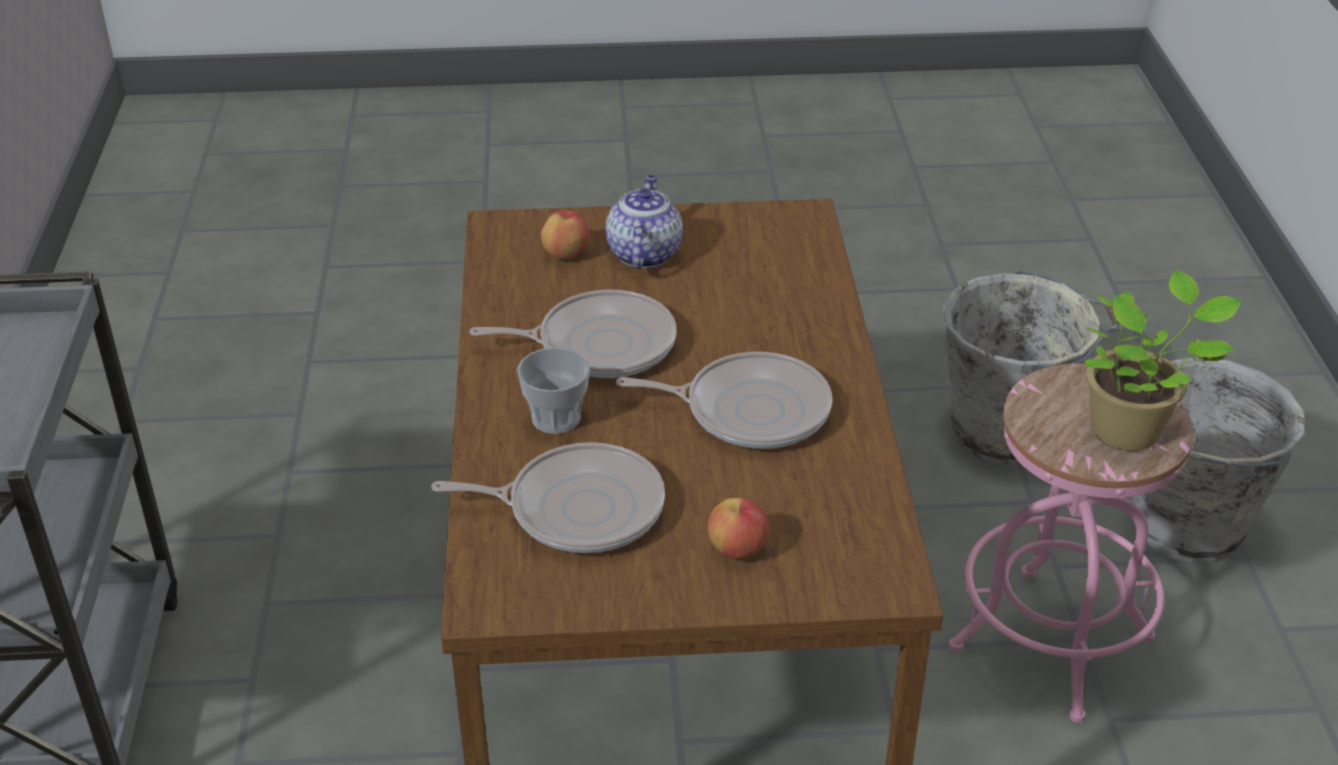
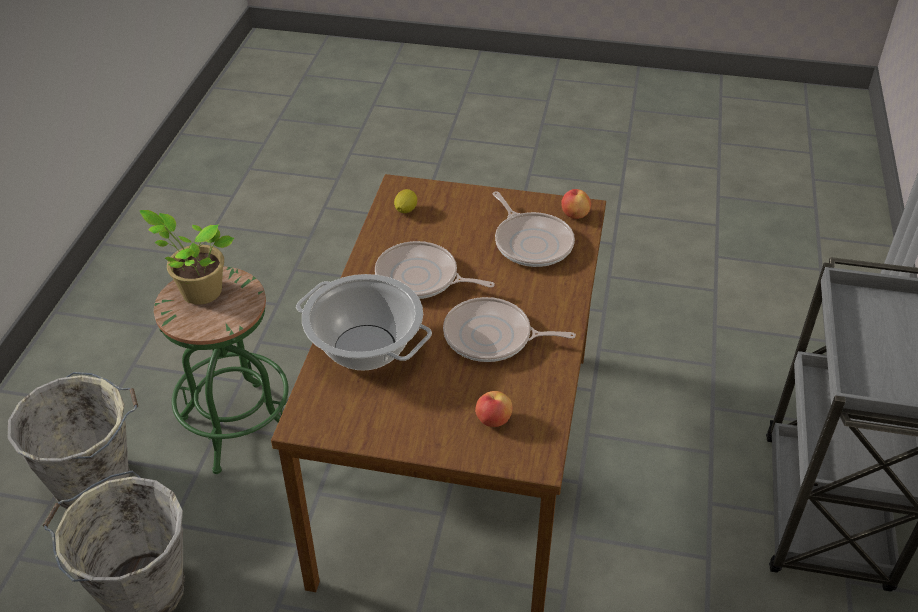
camera: 165 degrees left, 5 degrees up
frying pan [431,442,665,553] -> frying pan turned 135 degrees counterclockwise [493,191,575,267]
cup [517,347,590,434] -> none
teapot [605,175,683,269] -> none
apple [708,498,769,559] -> apple moved to [561,189,591,219]
pink stool [949,363,1194,723] -> green stool [154,266,289,474]
none -> cooking pot [296,274,432,371]
none -> lemon [394,189,417,213]

